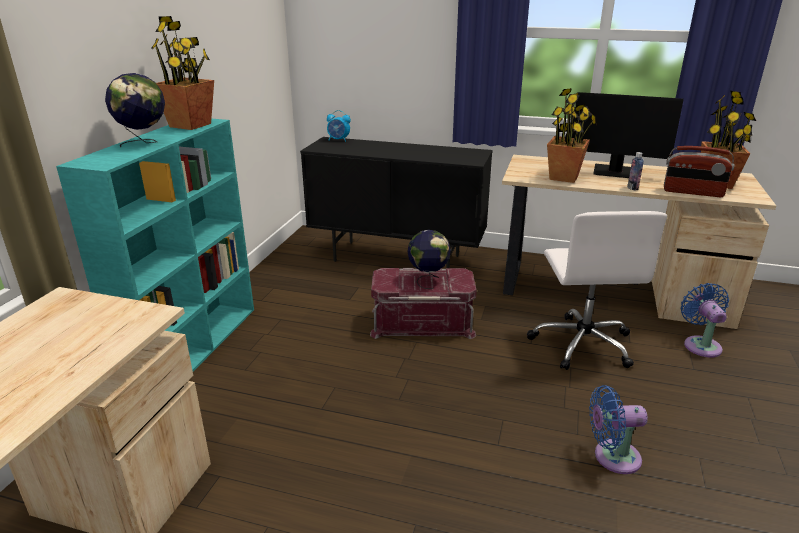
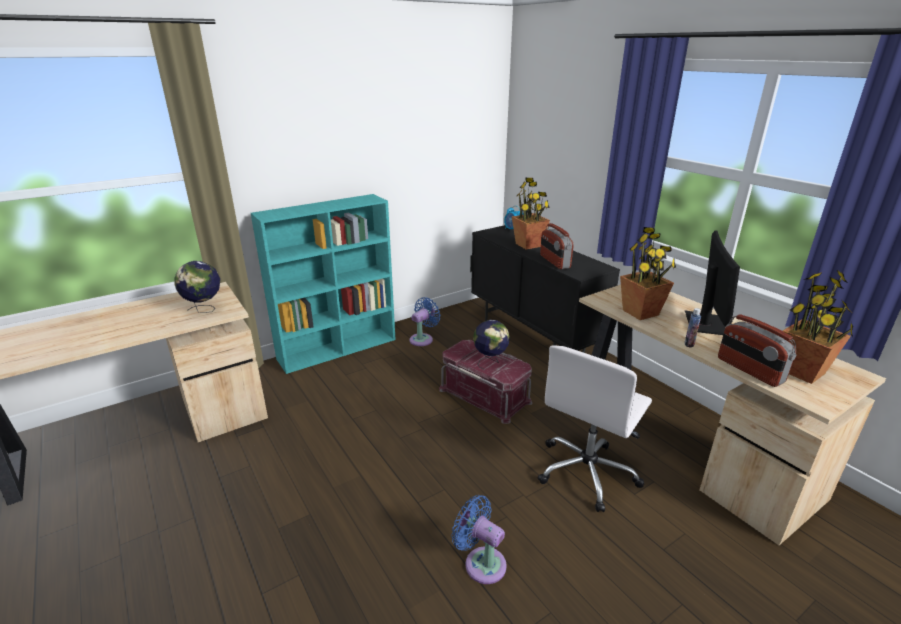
camera: 40 degrees right, 0 degrees up
globe [105,73,165,147] -> globe moved to [174,261,220,313]
potted plant [151,16,214,130] -> potted plant moved to [512,177,550,249]
monitor [572,92,684,178] -> monitor turned 135 degrees counterclockwise [685,230,740,335]
blue fan [681,283,729,357] -> blue fan moved to [410,297,441,346]
none -> radio [540,223,574,269]

